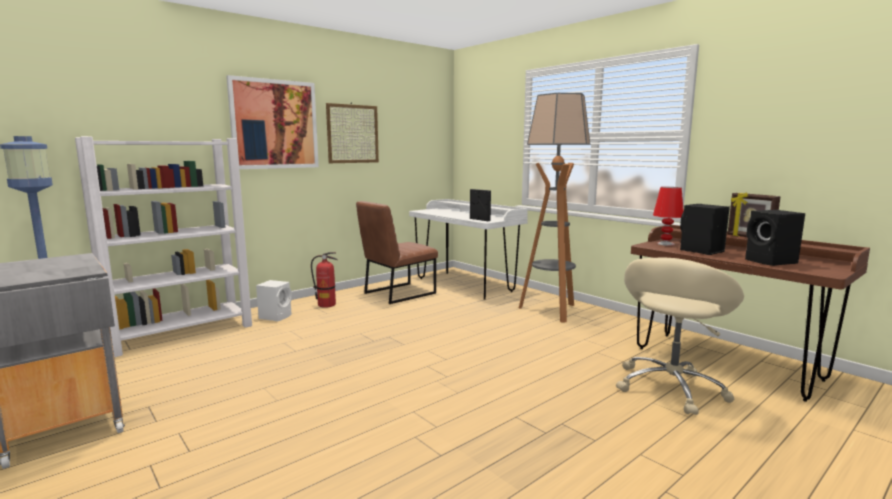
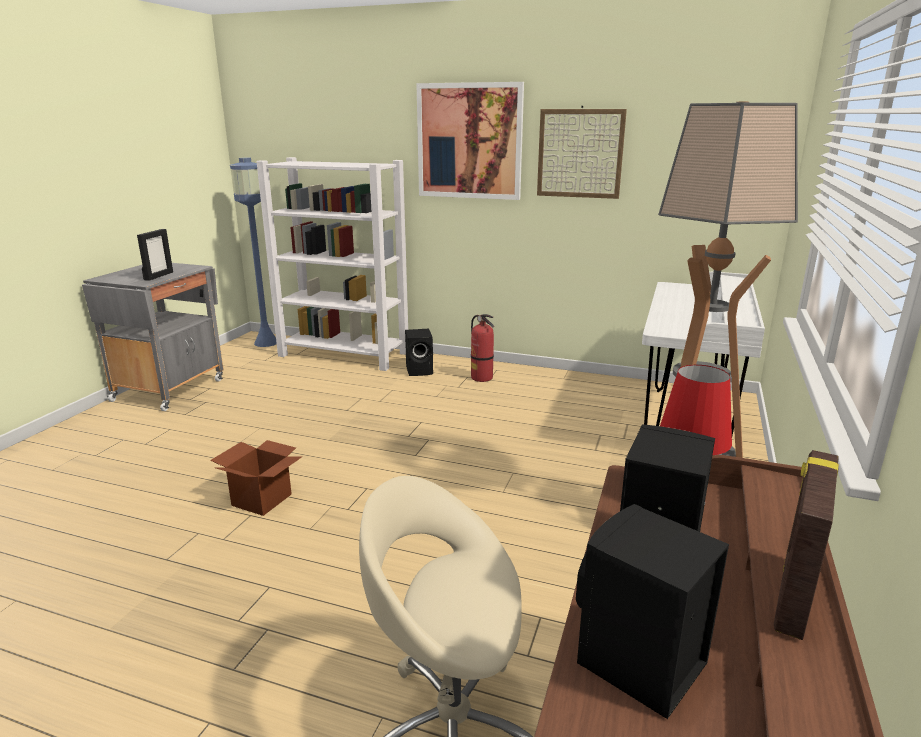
camera: 60 degrees right, 10 degrees up
white speaker [256,280,292,321] -> black speaker [405,329,433,376]
brown chair [356,201,438,304] -> none
picture frame [470,189,491,221] -> picture frame moved to [137,229,173,281]
none -> cardboard box [210,440,302,516]

